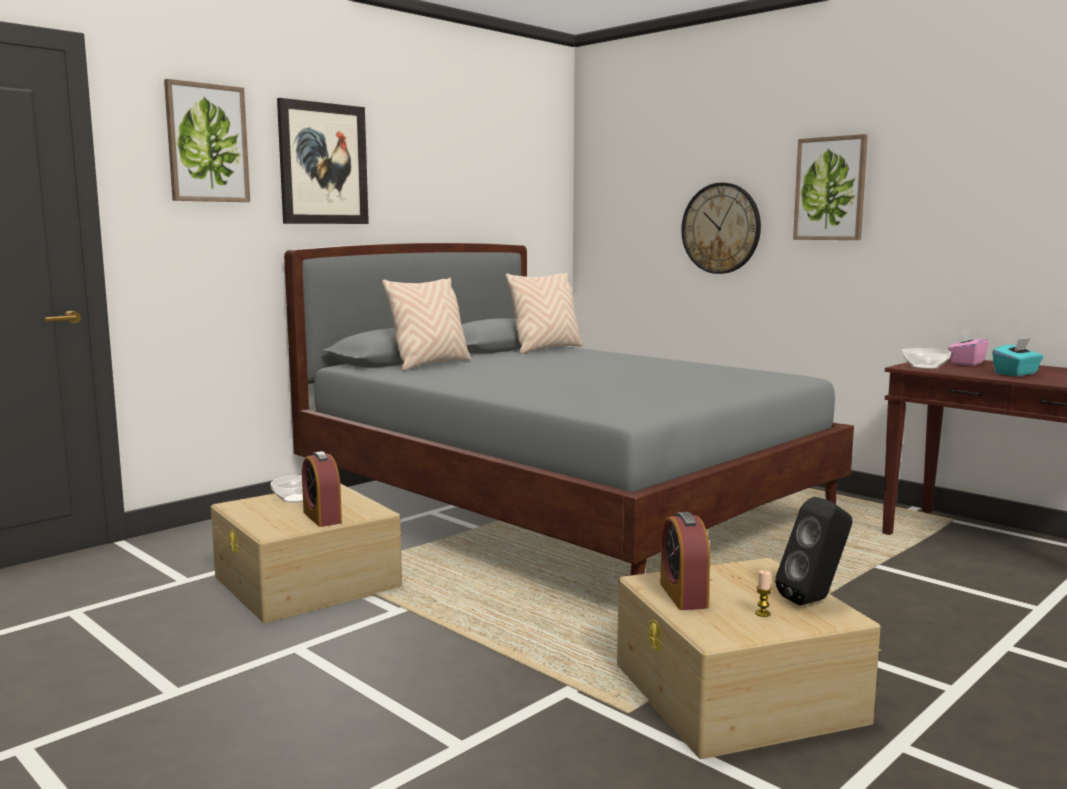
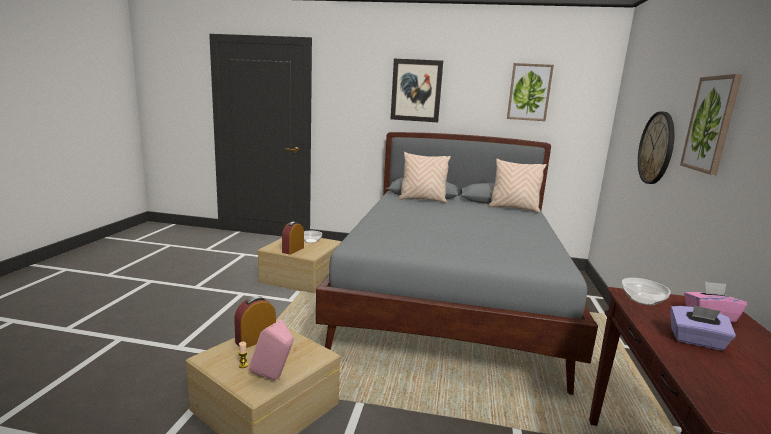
camera: 55 degrees right, 5 degrees up
picture [164,79,250,202] -> picture moved to [507,63,554,121]
black speaker [775,497,853,606] -> pink speaker [249,319,294,380]
turquoise tissue box [992,338,1044,376] -> purple tissue box [670,305,736,351]

